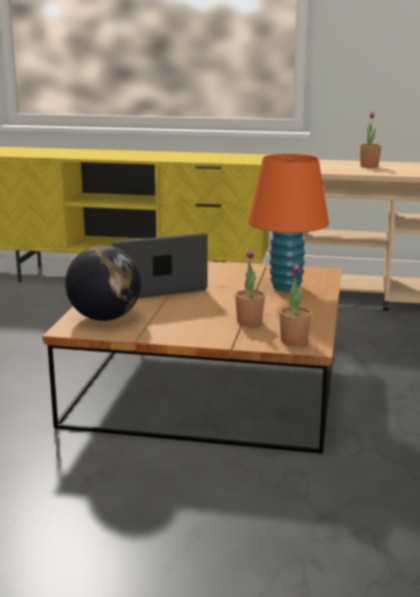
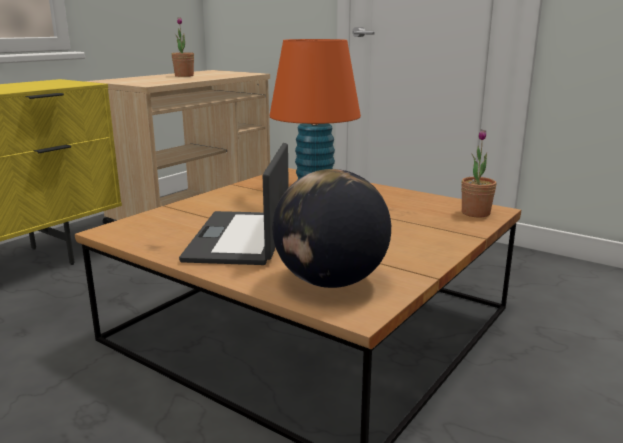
camera: 65 degrees left, 0 degrees up
potted plant [235,250,265,327] -> none

